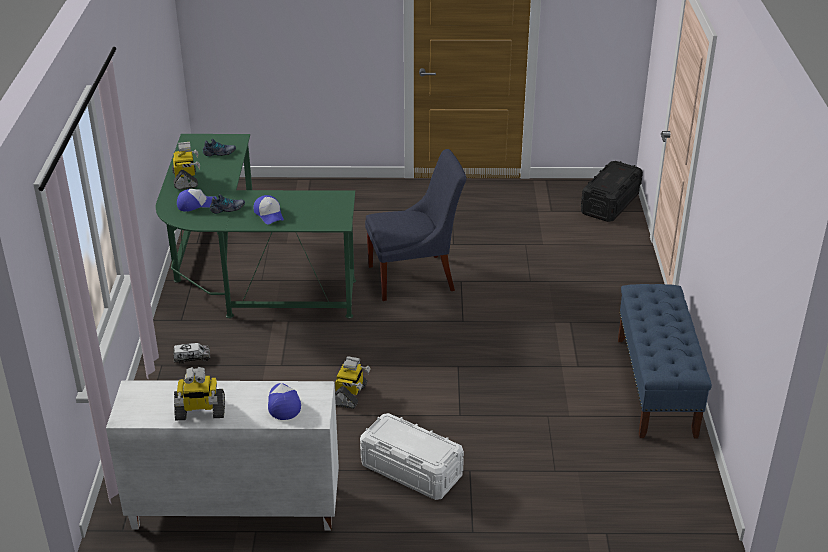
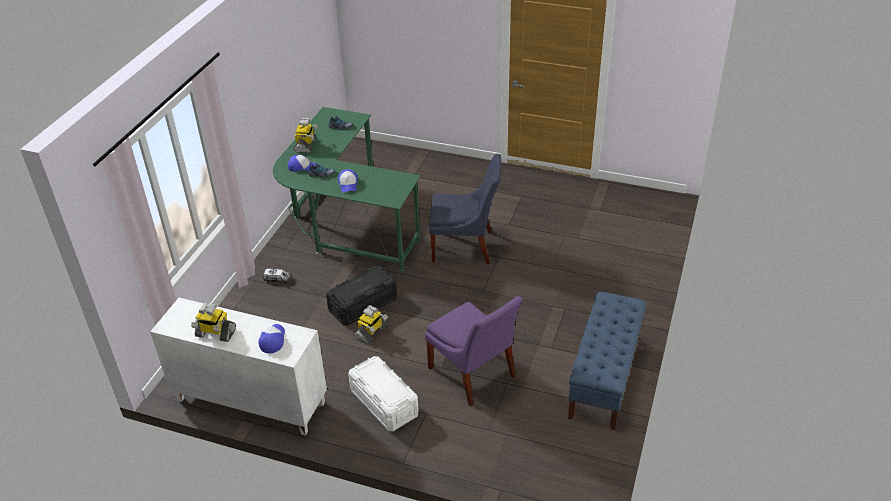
camera: 20 degrees right, 5 degrees up
black storage box [581,161,643,222] -> black storage box moved to [326,266,397,326]
none -> purple chair [425,296,523,406]

